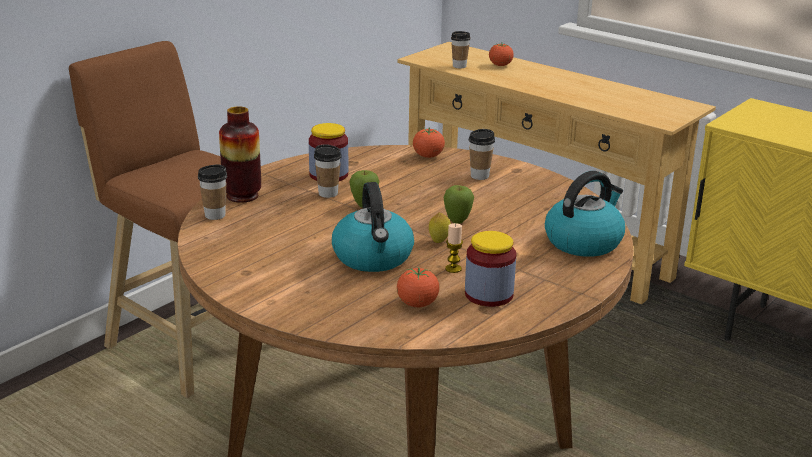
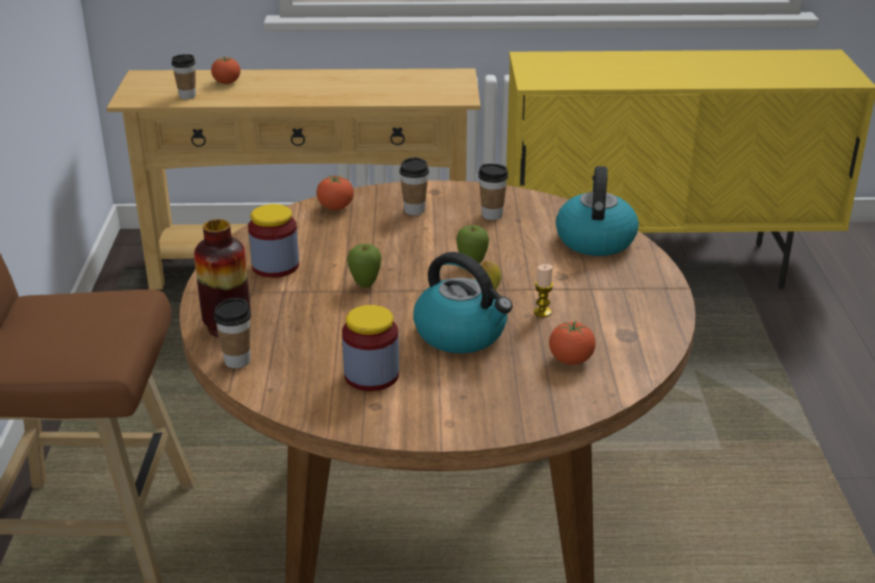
camera: 40 degrees left, 5 degrees up
cup [314,144,341,198] -> cup moved to [478,164,508,220]
jar [465,231,516,307] -> jar moved to [342,305,399,391]

